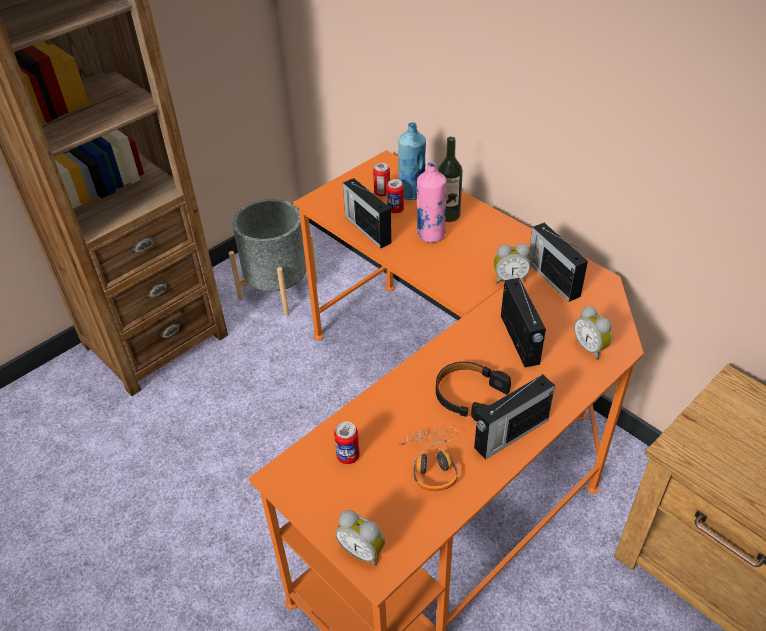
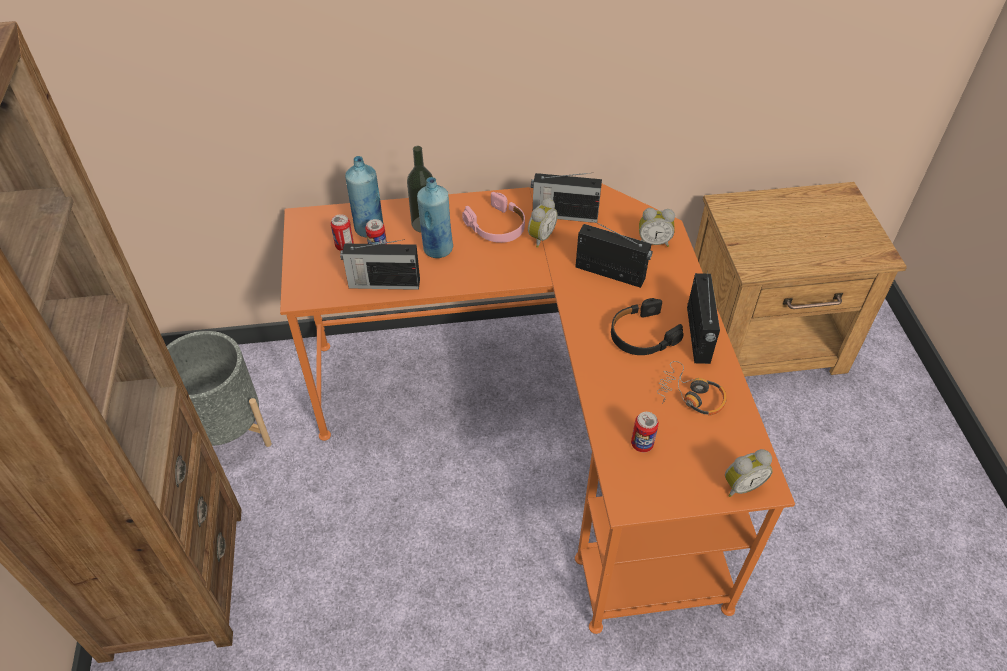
camera: 55 degrees left, 5 degrees up
pink bottle [417,162,447,243] -> blue bottle [417,177,453,258]
none -> pink headphones [462,192,525,243]

